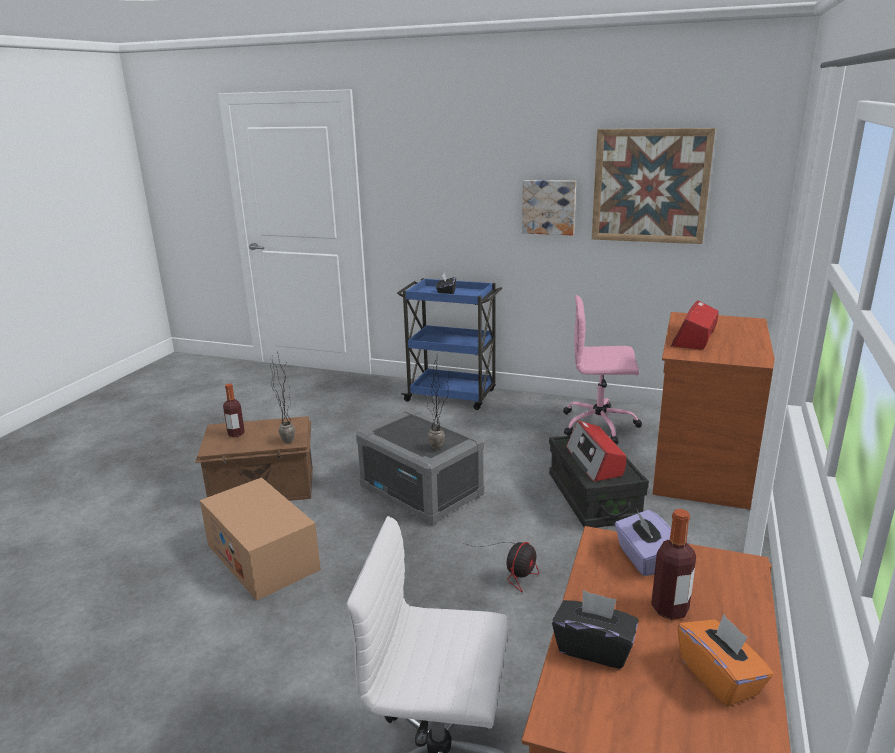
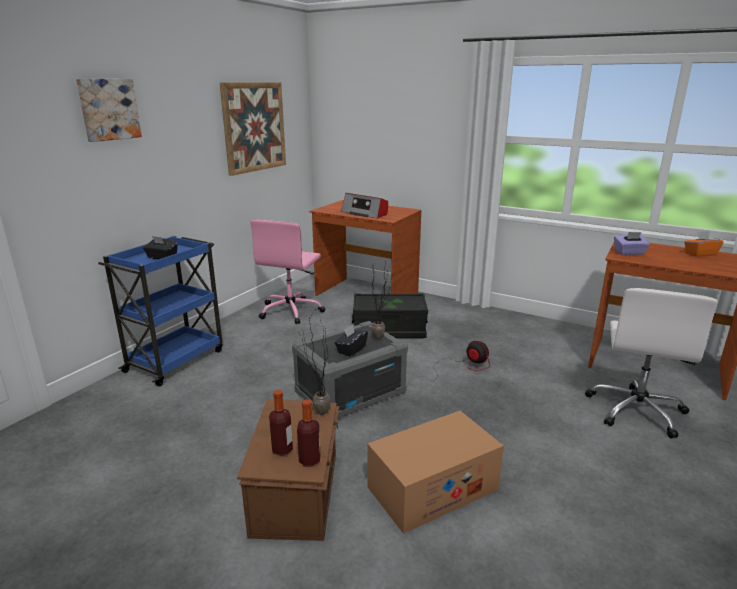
camera: 80 degrees left, 0 degrees up
picture [522,180,576,235] -> picture moved to [76,79,142,142]
black tissue box [552,590,638,669] -> black tissue box moved to [335,325,368,357]
radio [566,421,626,482] -> none
bottle [651,509,696,620] -> bottle moved to [297,399,320,466]

